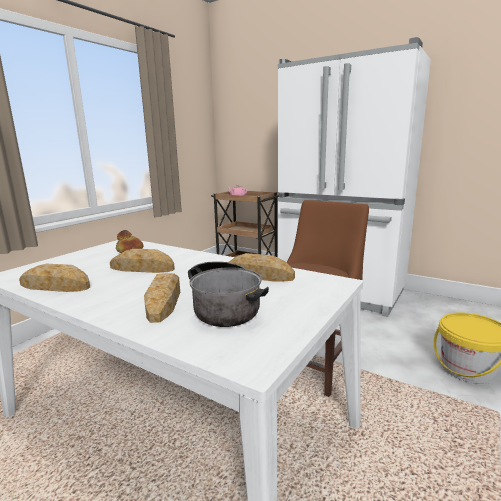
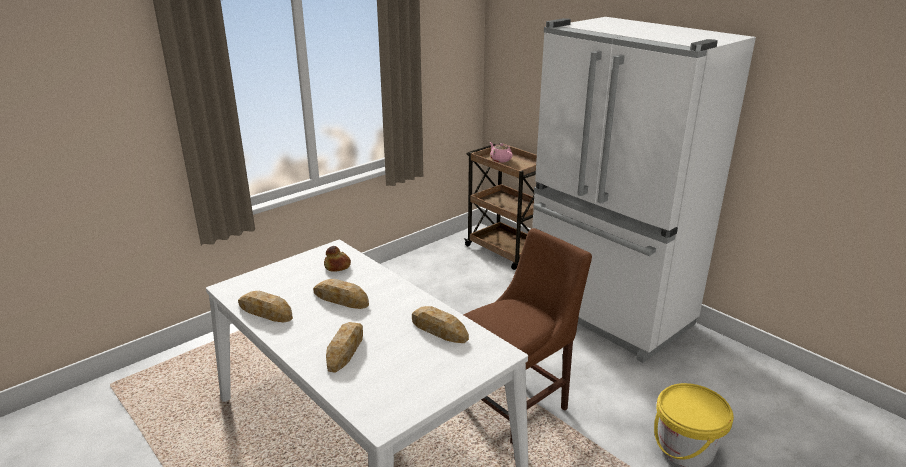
camera: 15 degrees right, 10 degrees up
cooking pot [188,261,269,327] -> none

